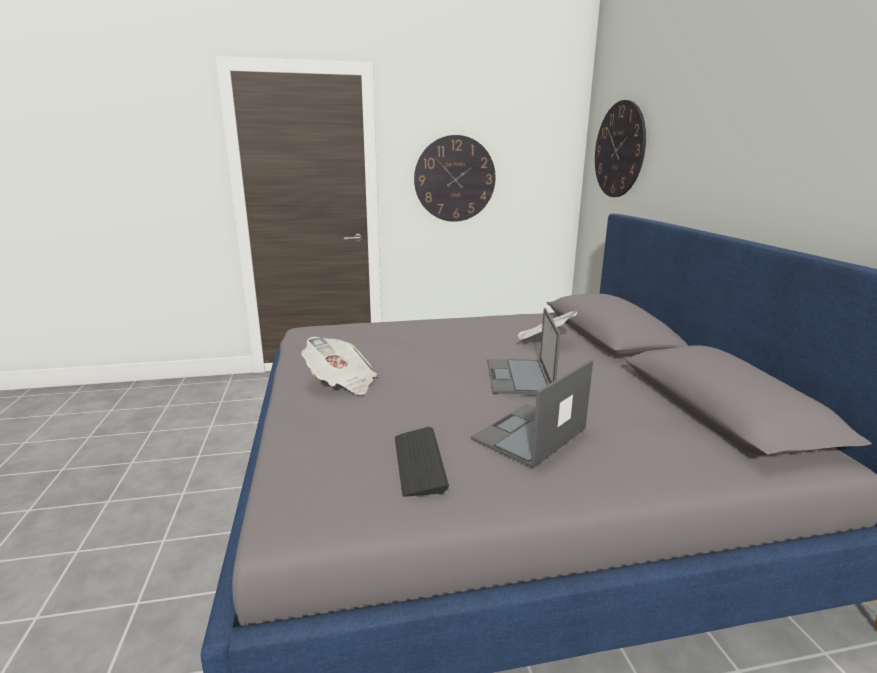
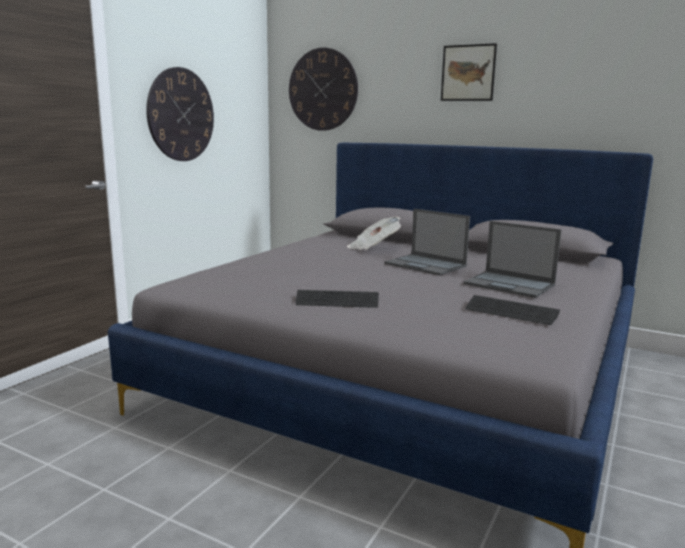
camera: 50 degrees left, 5 degrees down
newspaper [302,337,377,395] -> keyboard [295,290,379,308]
laptop [471,360,593,468] -> laptop turned 45 degrees counterclockwise [463,221,562,298]
none -> picture [441,43,497,101]

